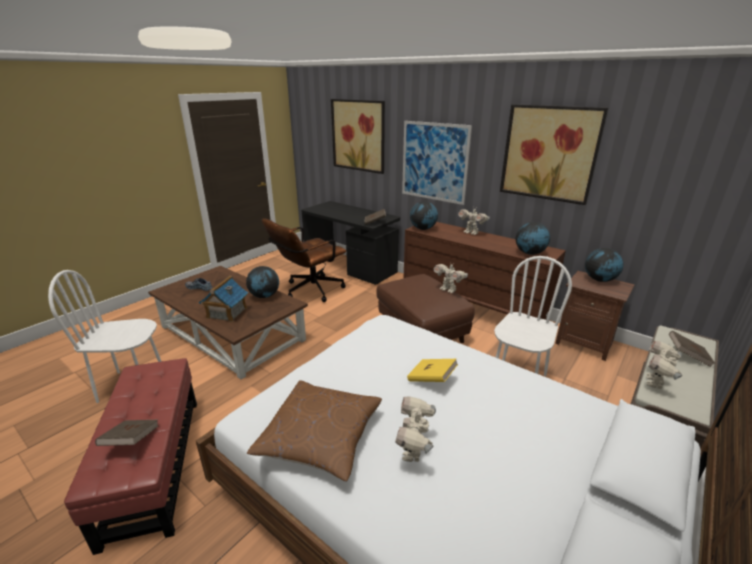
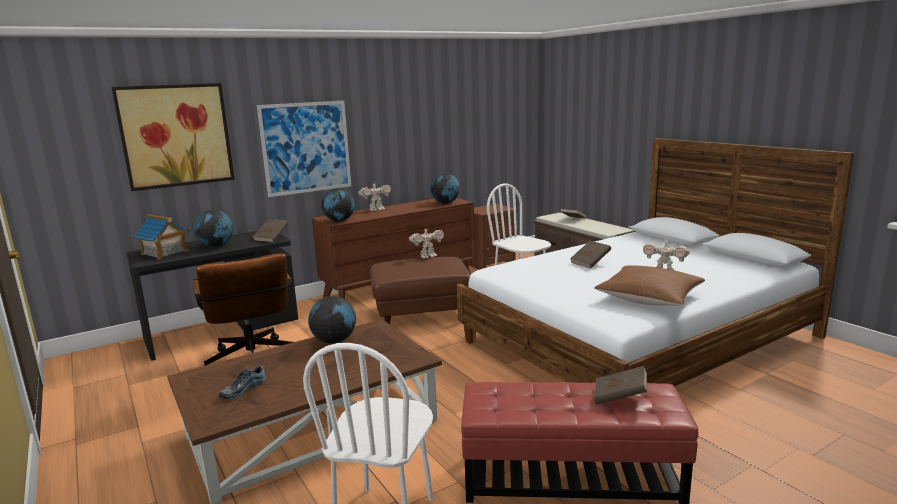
camera: 70 degrees left, 10 degrees down
toy house [199,276,248,322] -> toy house moved to [133,214,189,259]
yellow book [407,359,458,382] -> brown book [570,241,611,269]
picture [500,104,608,205] -> none
globe [585,248,624,282] -> globe moved to [194,210,233,247]
toy robot [646,341,682,389] -> none

